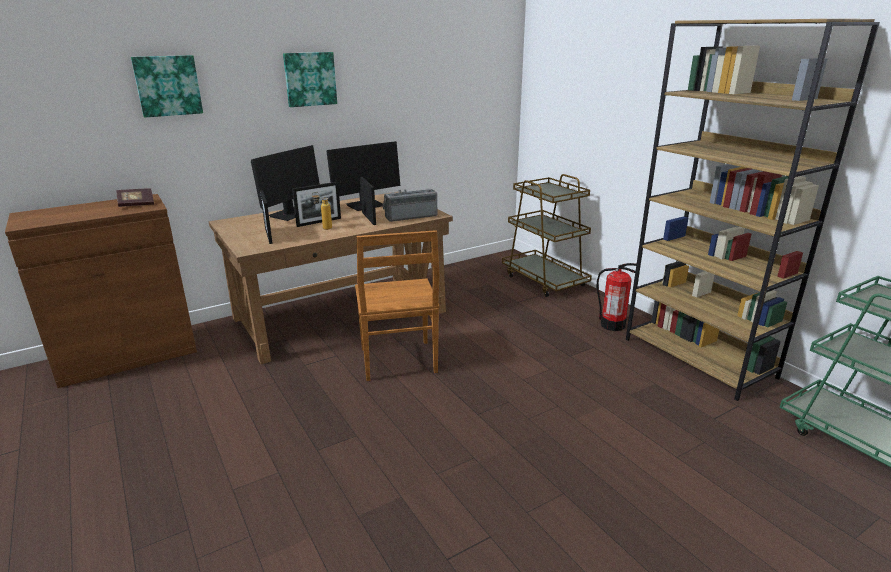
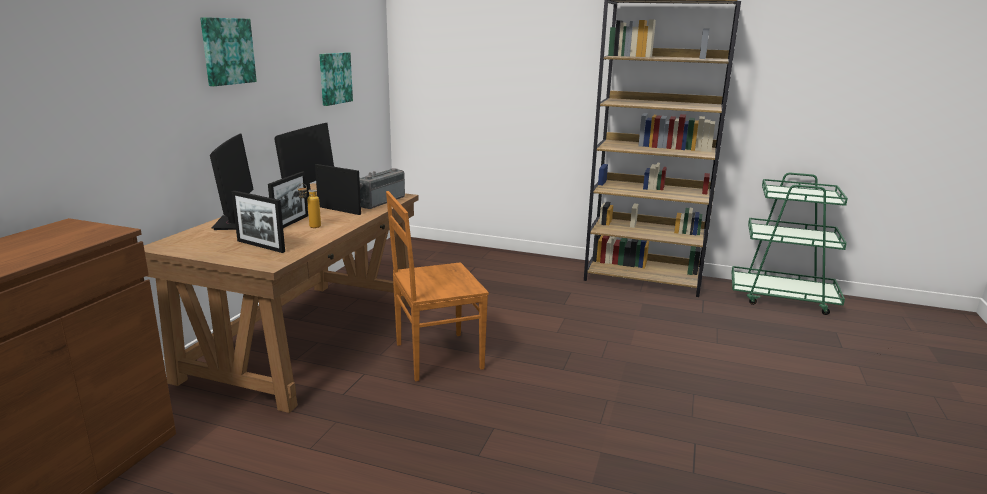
camera: 40 degrees left, 5 degrees down
book [116,188,154,207] -> none
picture [131,55,203,118] -> picture moved to [319,52,353,106]
brown chair [355,230,440,381] -> brown chair turned 120 degrees clockwise [386,191,489,381]
brown cart [502,174,592,297] -> none
fire extinguisher [596,263,636,331] -> none

